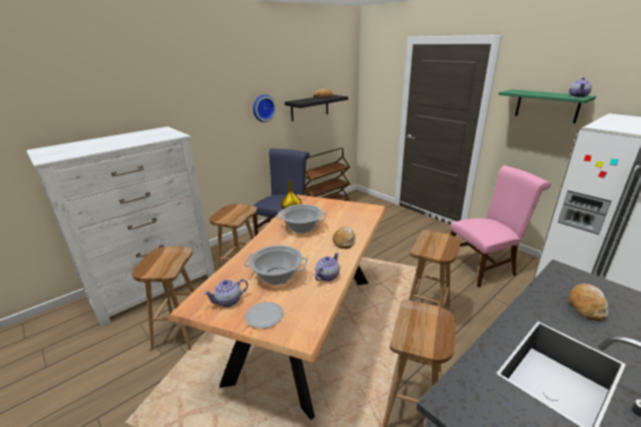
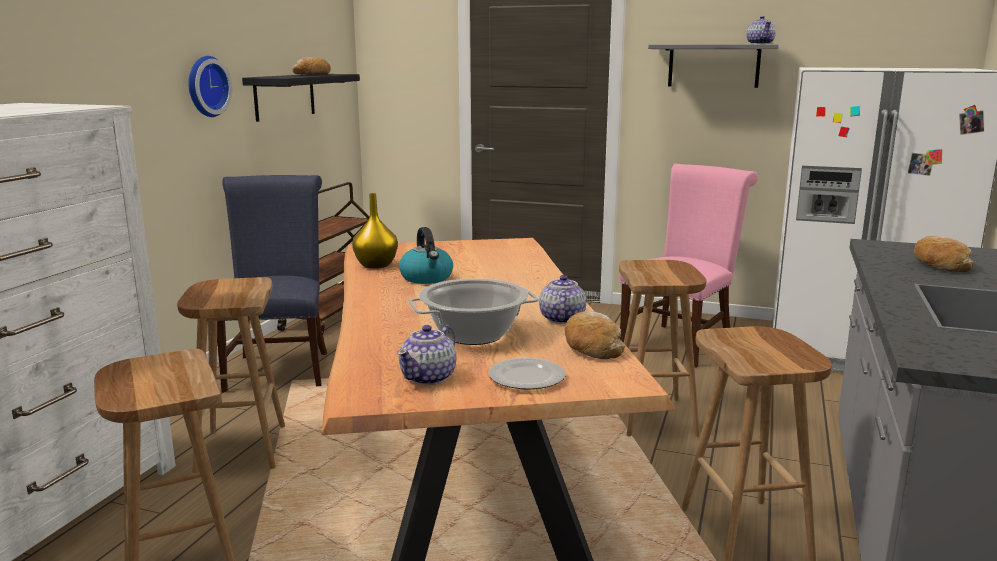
camera: 30 degrees left, 10 degrees down
cooking pot [276,204,327,233] -> kettle [399,227,453,284]
bread [332,226,356,249] -> bread moved to [564,311,625,359]
green shelf [498,89,596,123] -> grey shelf [648,44,779,88]

